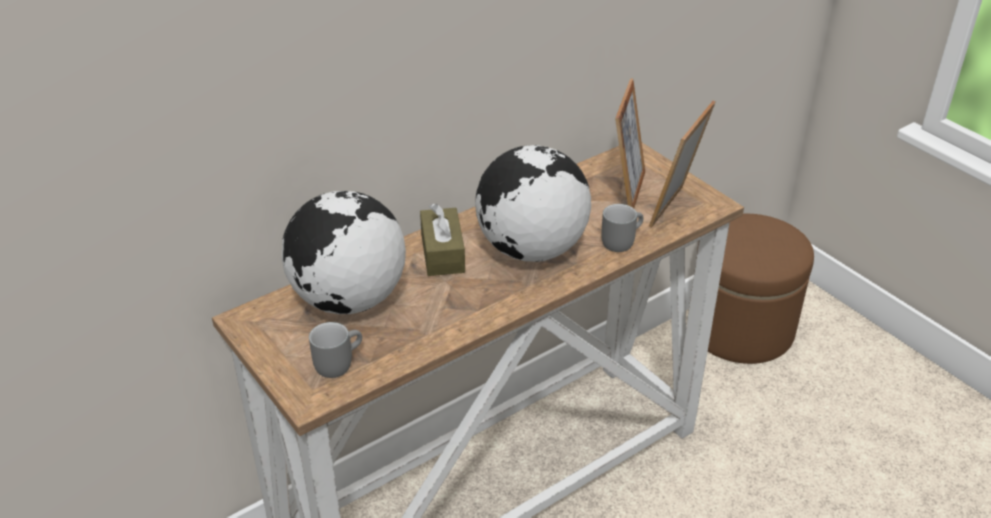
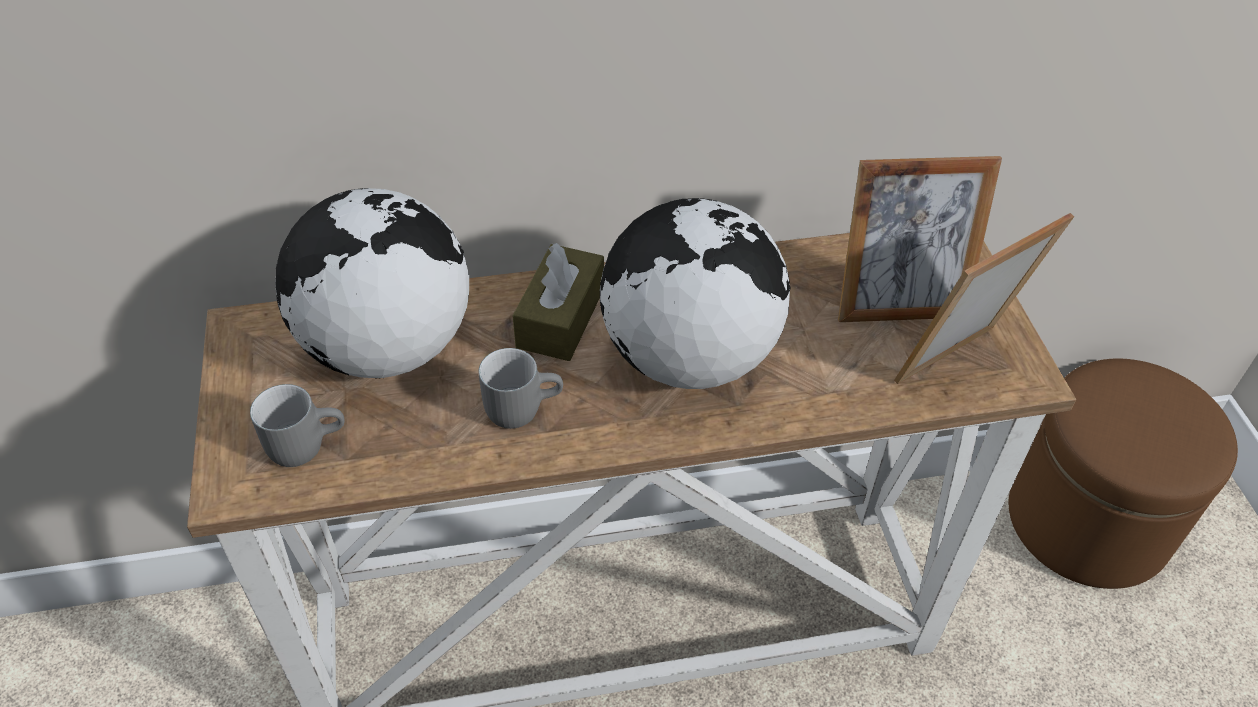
camera: 25 degrees right, 10 degrees up
grey mug [601,204,644,252] -> grey mug moved to [479,348,563,429]
picture frame [615,79,645,208] -> picture frame turned 45 degrees clockwise [838,156,1002,322]

